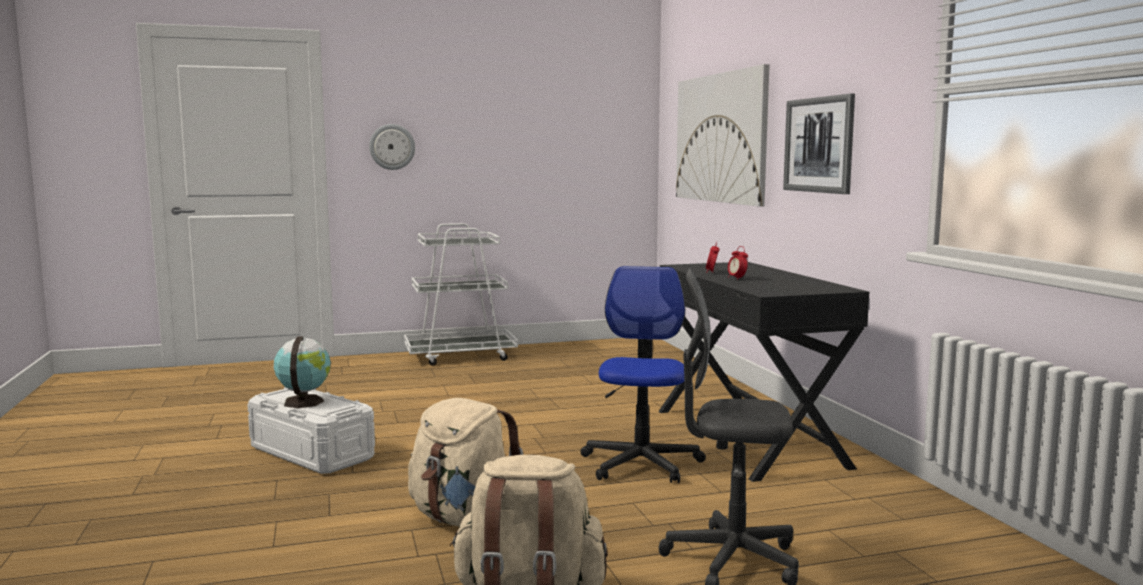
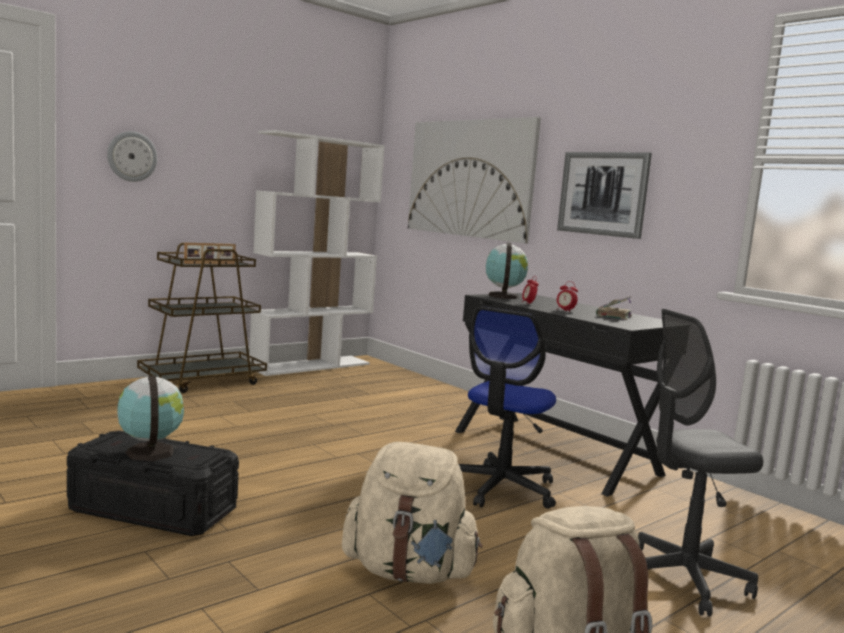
camera: 25 degrees left, 0 degrees up
white storage box [248,387,375,474] -> black storage box [67,431,239,536]
white cart [404,223,518,366] -> brown cart [137,243,267,393]
office chair [581,266,706,483] -> office chair turned 135 degrees counterclockwise [459,306,556,509]
none -> picture frame [184,242,236,264]
none -> white bookcase [249,130,385,376]
none -> globe [486,242,528,299]
none -> book [596,296,632,320]

